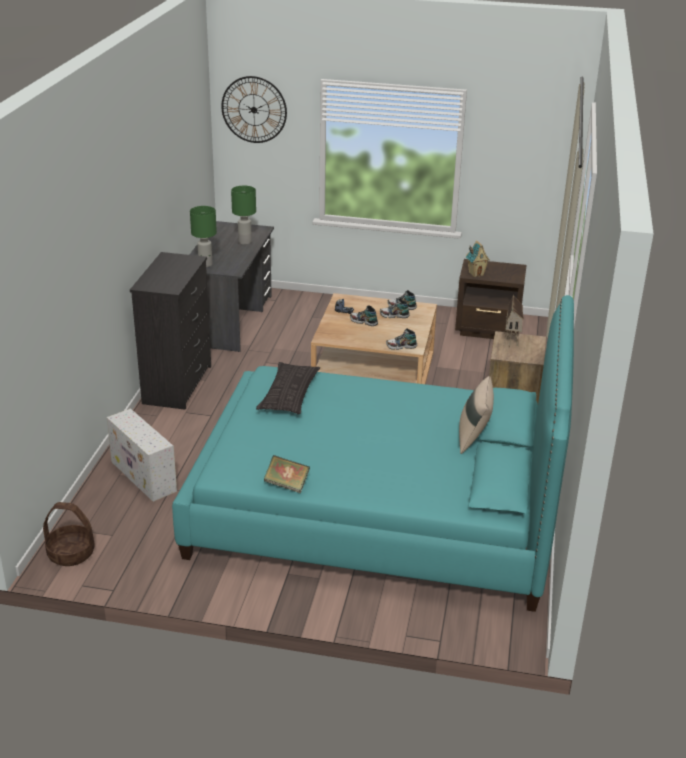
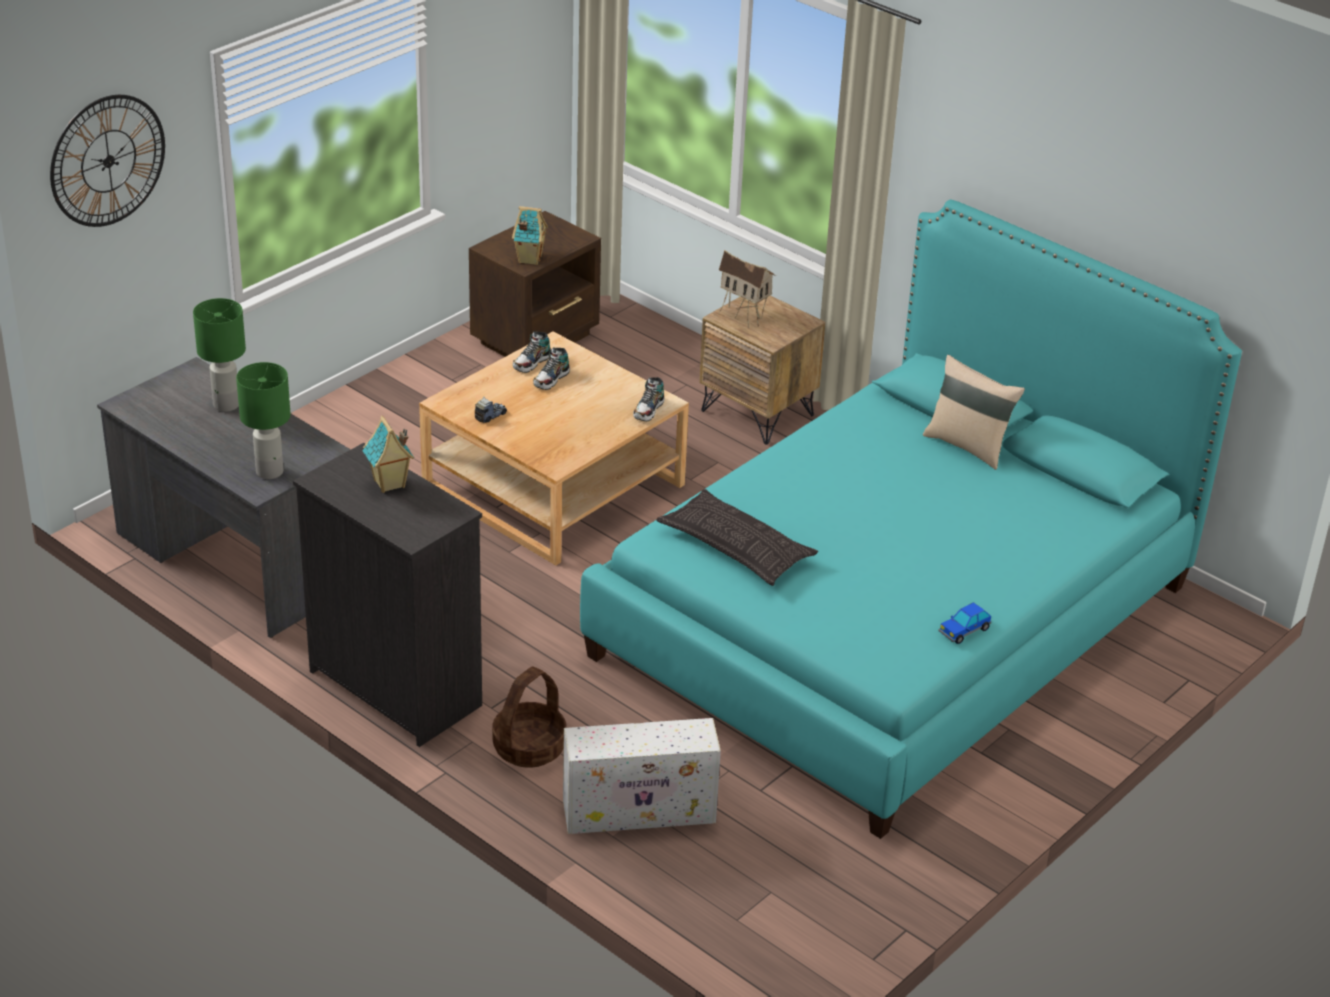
camera: 60 degrees left, 5 degrees up
basket [43,502,94,566] -> basket moved to [492,667,566,768]
book [264,455,310,493] -> toy car [939,602,991,644]
shoe [350,306,378,326] -> none
none -> toy house [362,416,414,493]

